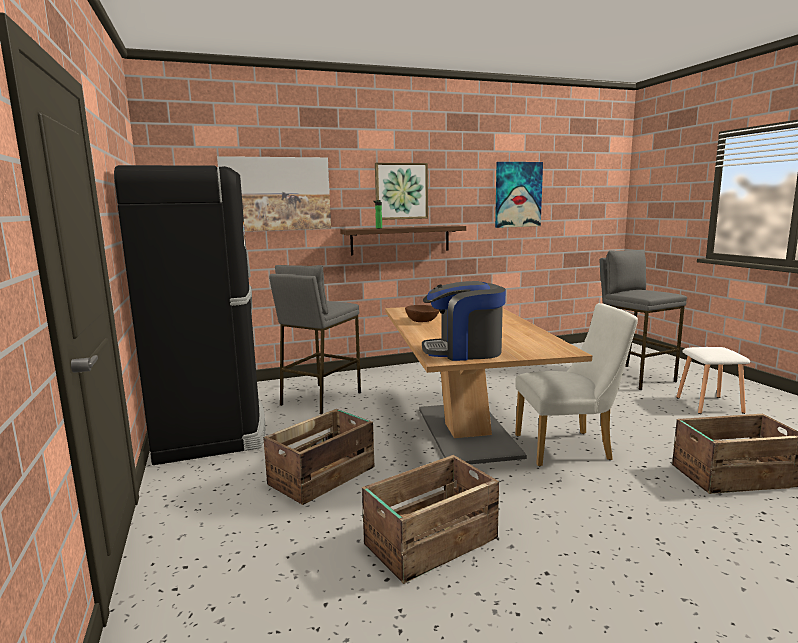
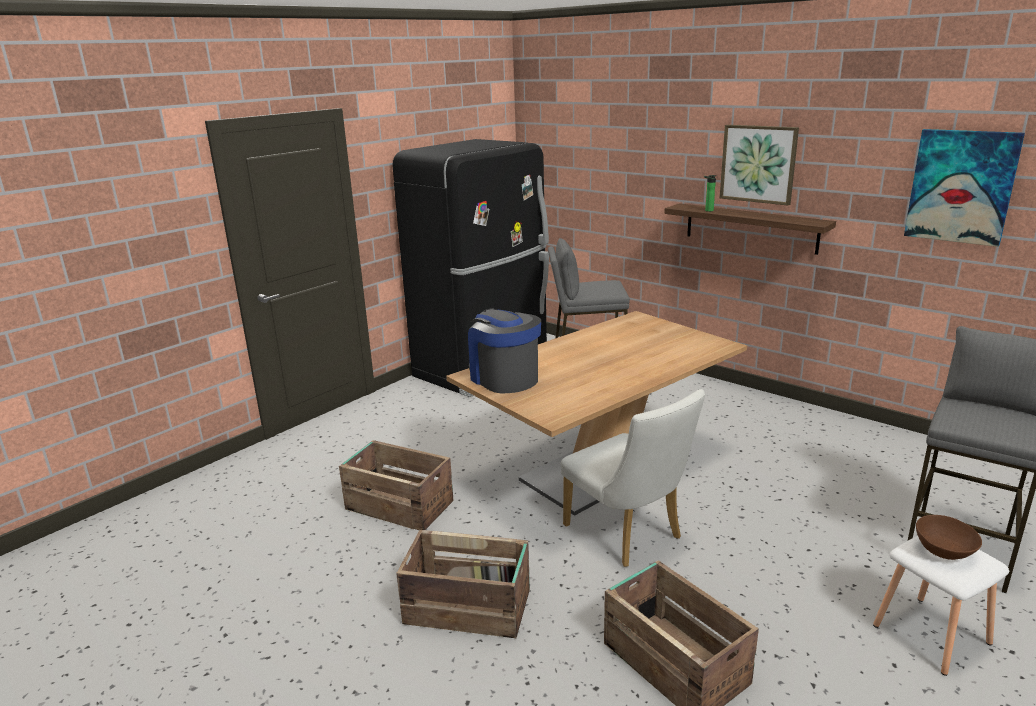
camera: 60 degrees right, 10 degrees up
picture [217,156,331,231] -> none
crate [263,409,374,505] -> crate moved to [396,530,530,638]
brown bowl [405,305,439,322] -> brown bowl moved to [916,515,982,560]

